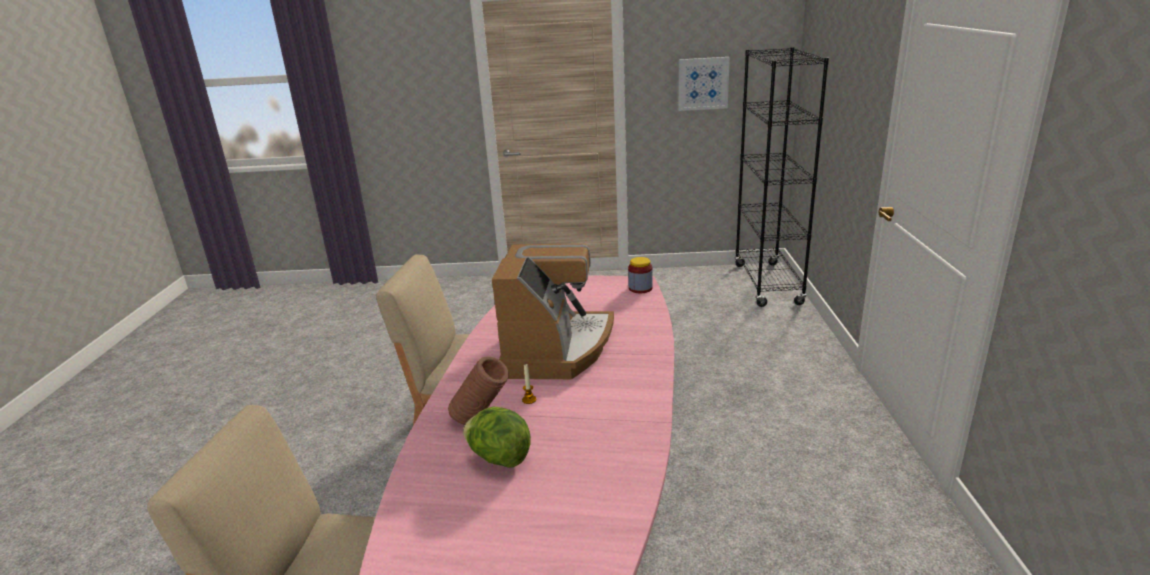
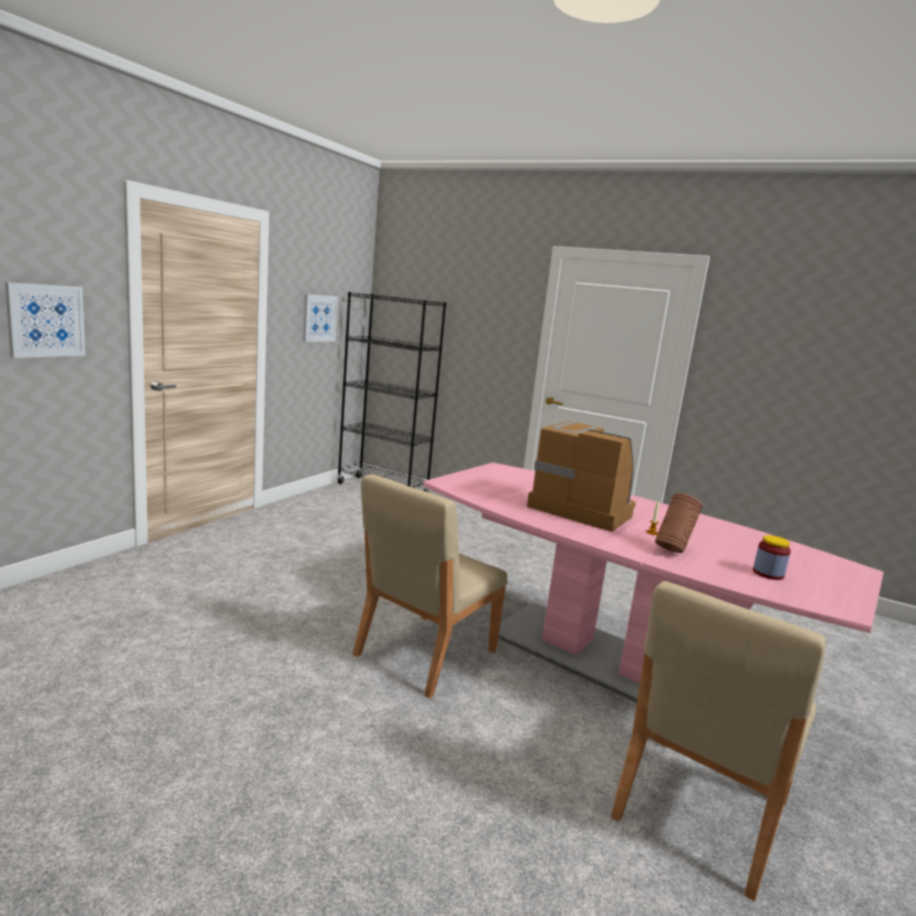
camera: 65 degrees left, 10 degrees down
lettuce [463,407,531,468] -> none
jar [628,257,653,293] -> jar moved to [753,535,791,580]
none -> picture [5,282,86,358]

